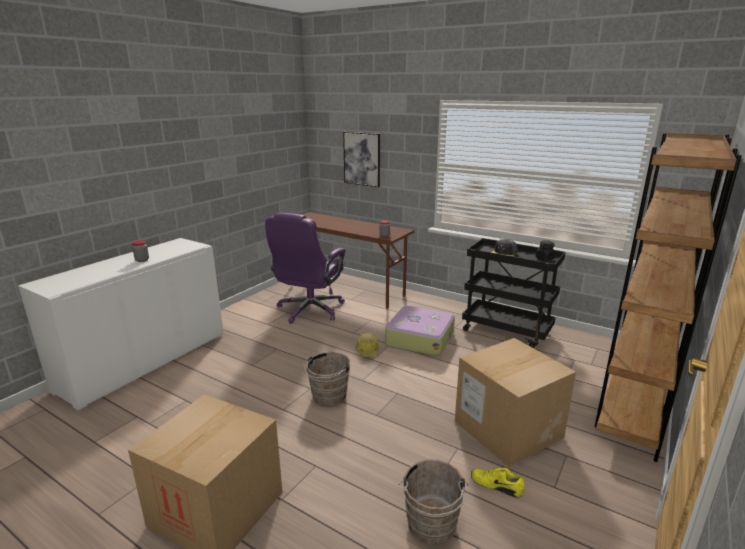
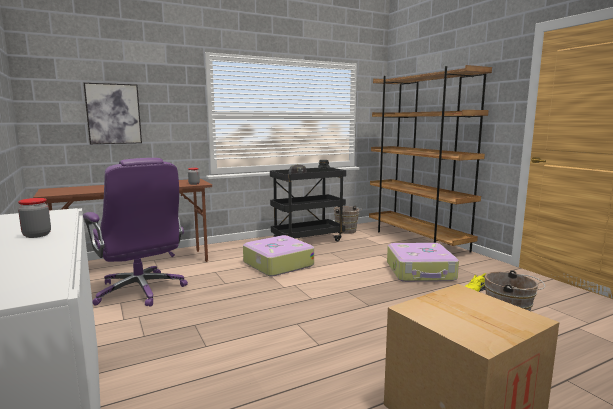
camera: 60 degrees left, 10 degrees down
brown bucket [303,352,350,406] -> brown bucket moved to [334,206,362,234]
hard hat [355,333,379,357] -> none
cardboard box [455,338,576,467] -> suitcase [387,243,459,282]

